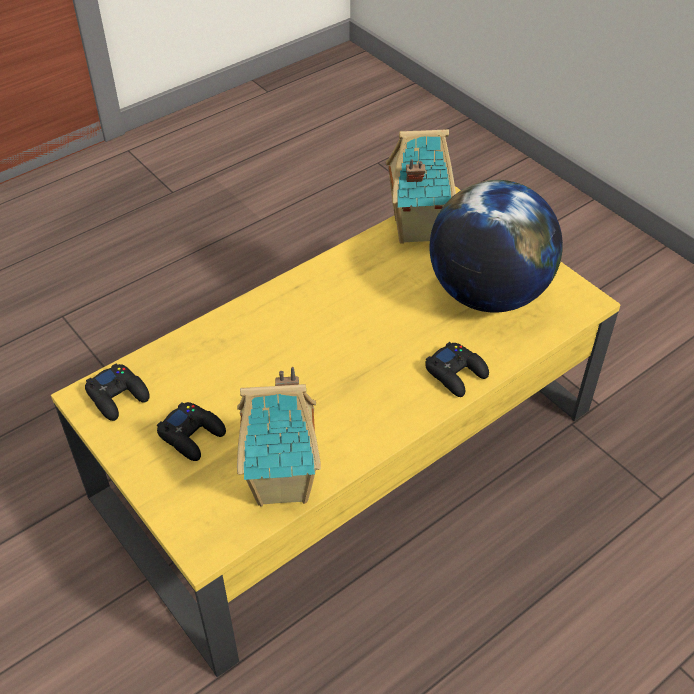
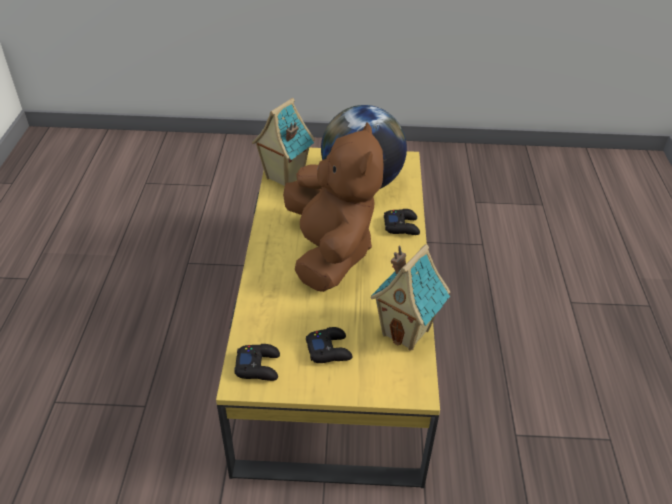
camera: 50 degrees left, 5 degrees down
none -> brown plush toy [283,122,384,292]

